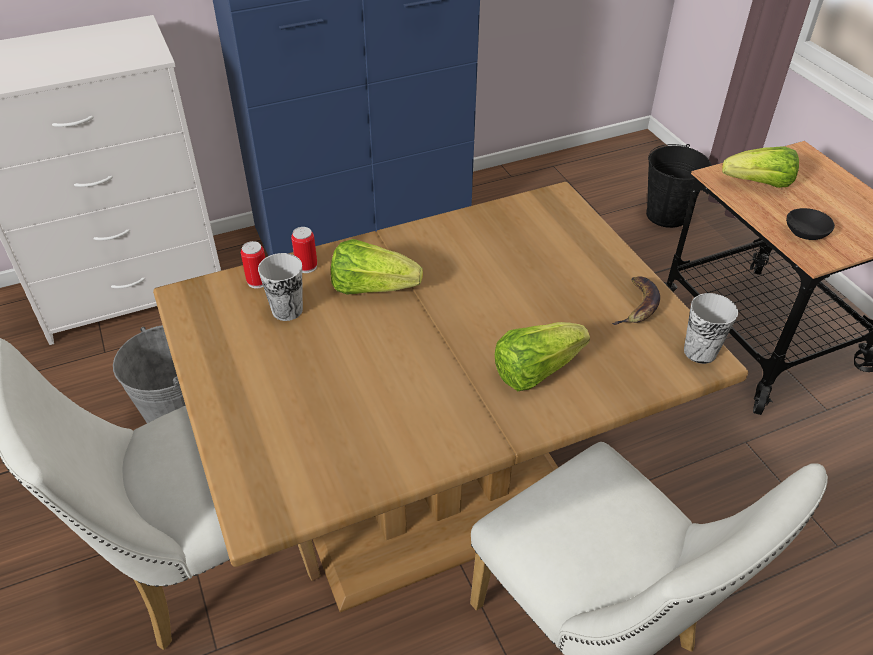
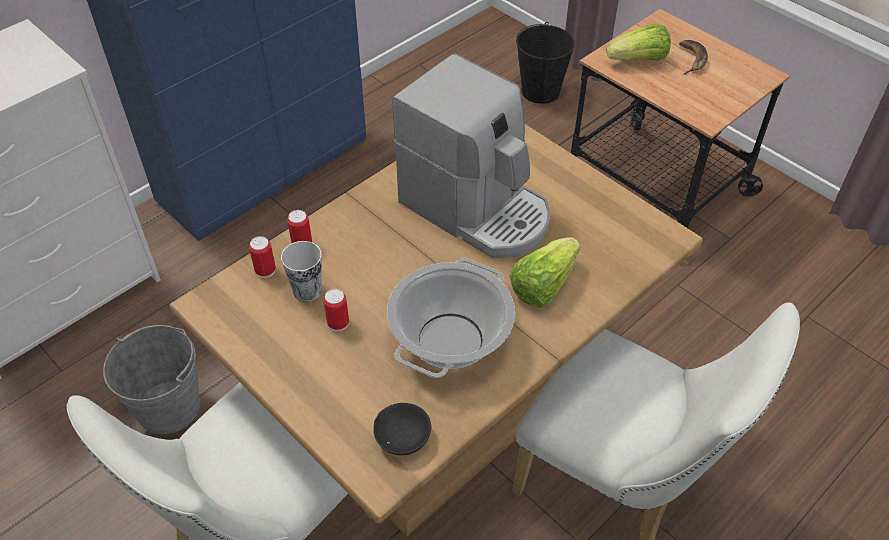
camera: 20 degrees left, 5 degrees up
lettuce [331,239,423,295] -> none
banana [612,276,660,325] -> banana moved to [679,40,708,75]
cup [684,293,738,364] -> none
black bowl [786,208,835,240] -> black bowl moved to [373,403,431,455]
none -> can [323,289,349,332]
none -> cooking pot [387,258,515,378]
none -> coffee machine [392,53,550,258]

